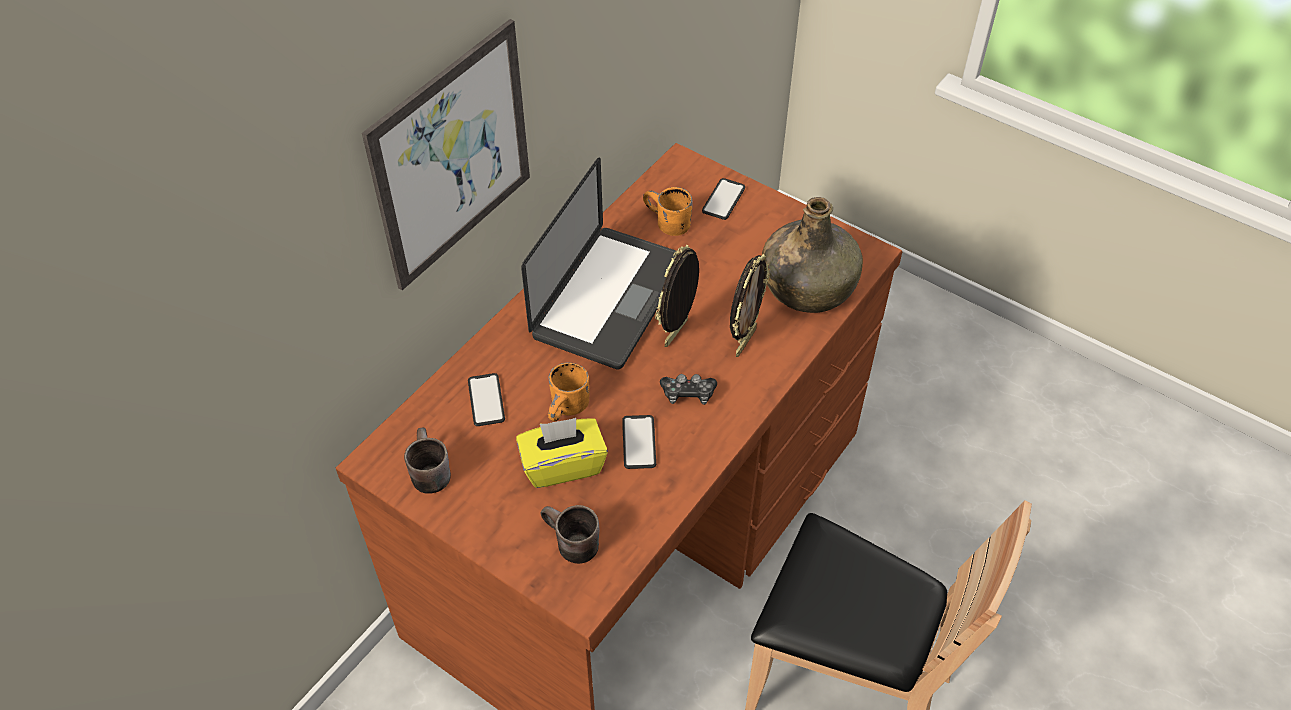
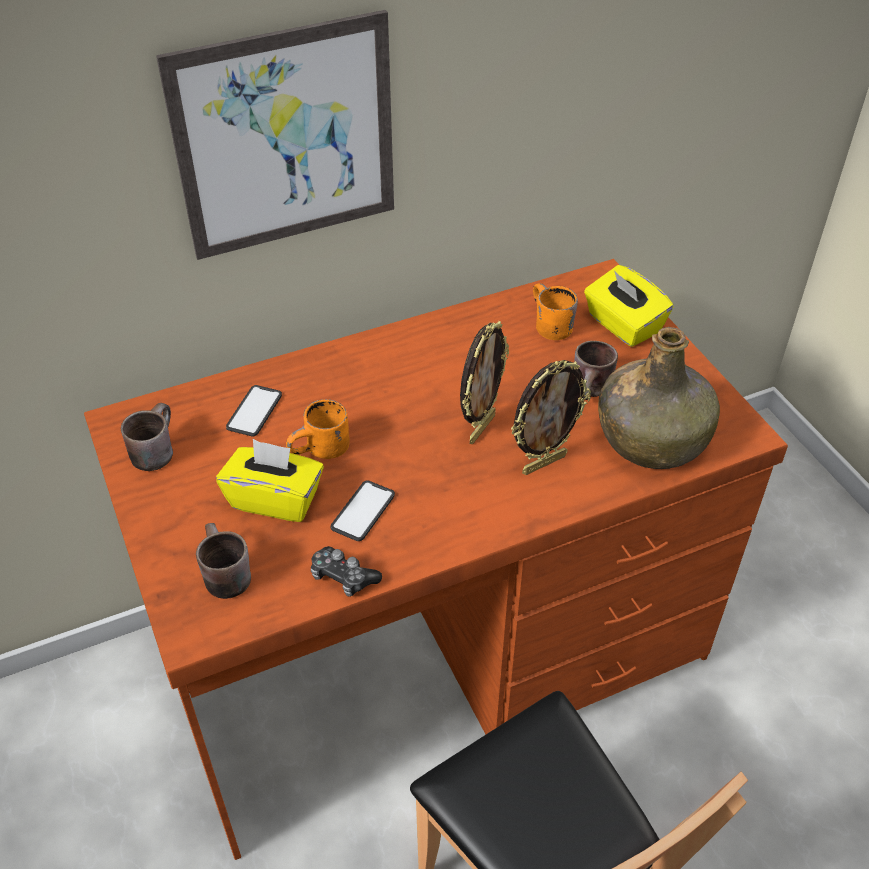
camera: 30 degrees right, 5 degrees down
laptop [521,157,676,369] -> none
picture frame [655,245,699,347] -> picture frame turned 150 degrees clockwise [460,321,509,444]
game controller [660,374,717,405] -> game controller moved to [311,546,382,597]
phone [702,178,745,220] -> yellow tissue box [584,265,674,347]
none -> brown mug [574,341,618,400]

